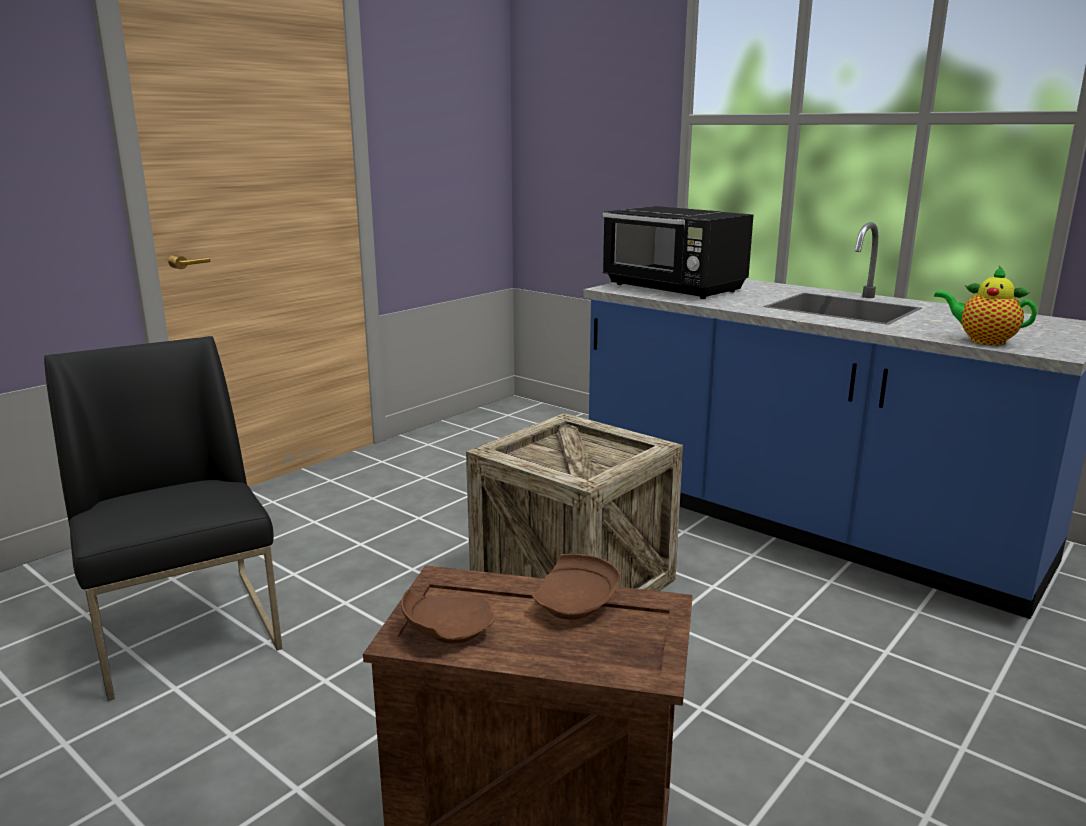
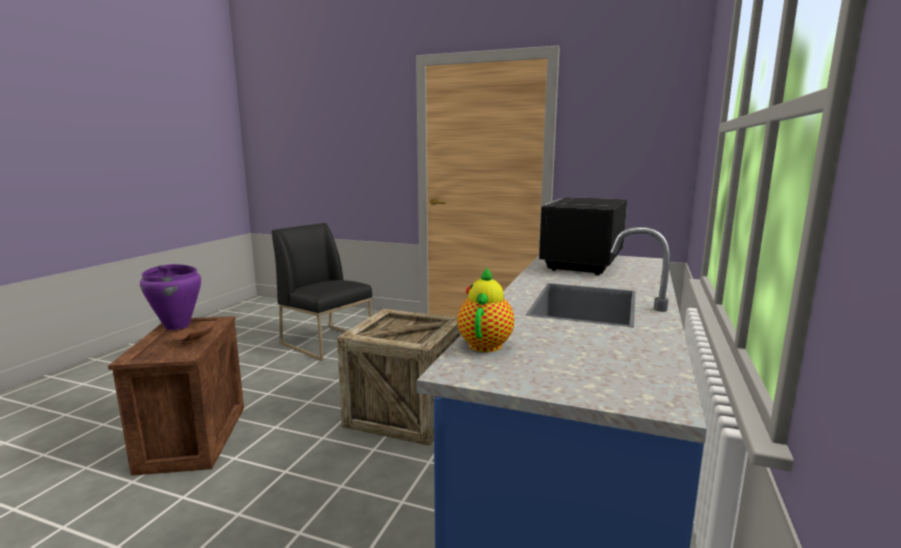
camera: 70 degrees right, 5 degrees down
black chair [44,336,282,701] -> black chair turned 90 degrees counterclockwise [272,223,372,361]
brown plate [401,590,496,644] -> purple cooking pot [140,264,201,330]

